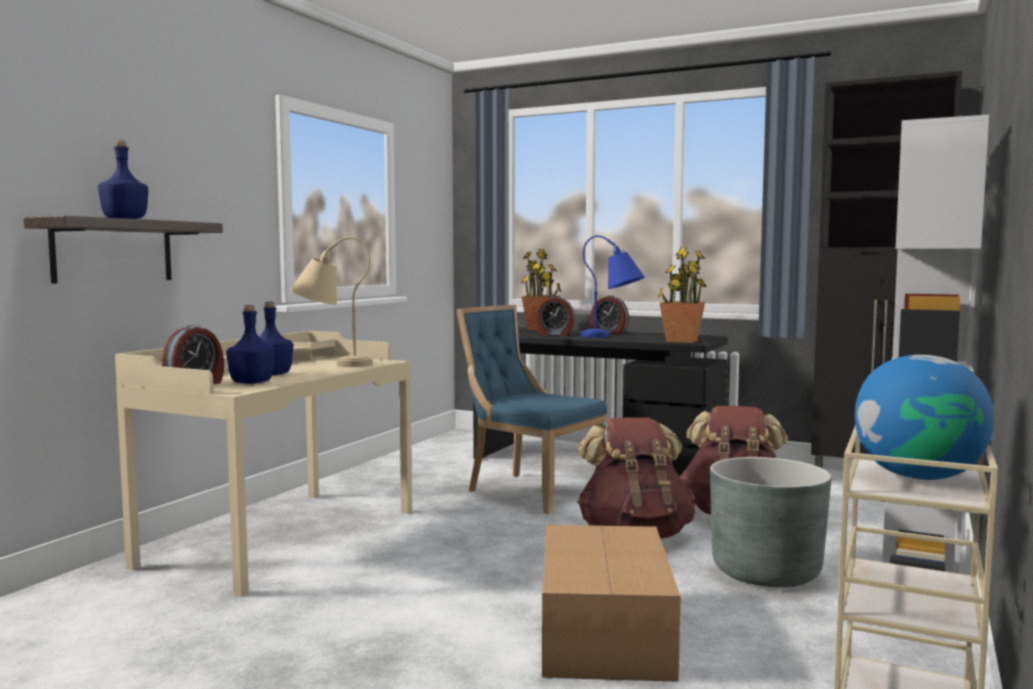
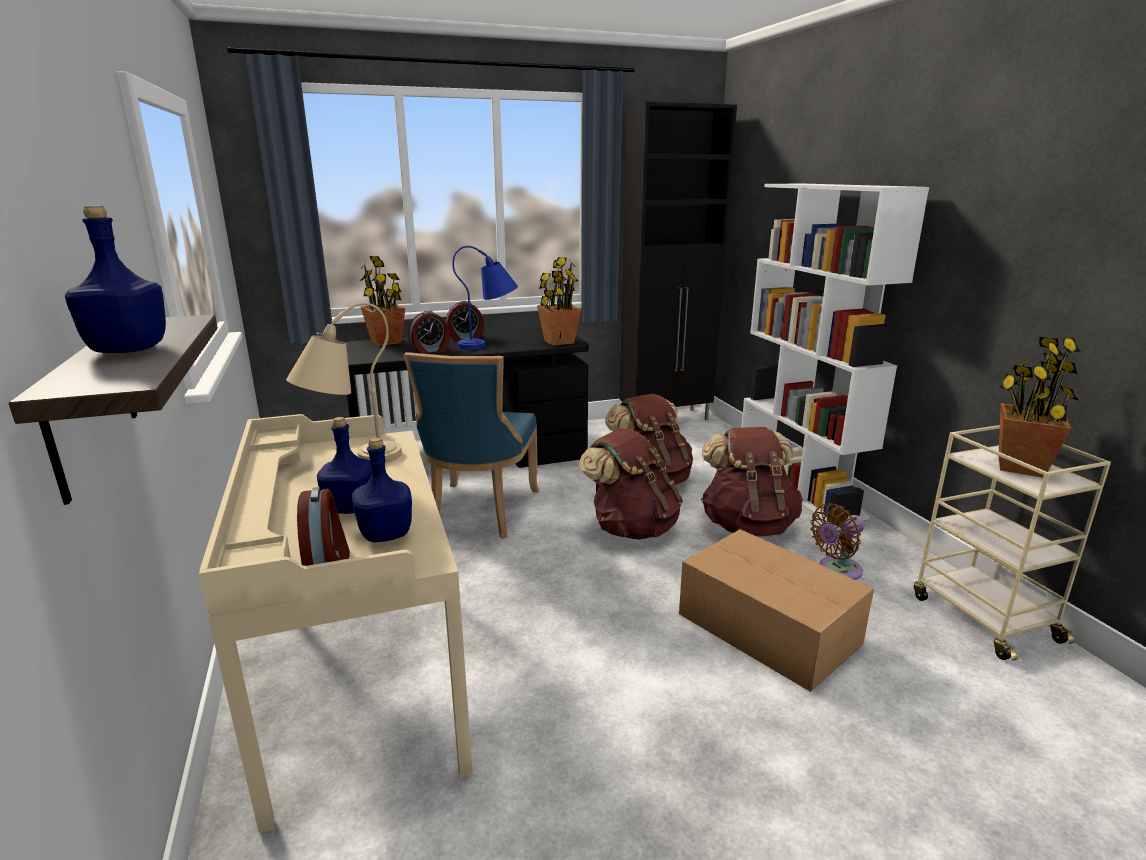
camera: 45 degrees left, 15 degrees up
blue chair [456,305,608,515] -> blue chair turned 75 degrees counterclockwise [404,352,539,539]
grey planter [710,457,831,587] -> brown backpack [701,427,803,536]
globe [855,355,994,480] -> potted plant [998,337,1081,478]
none -> brown fan [810,503,865,580]

